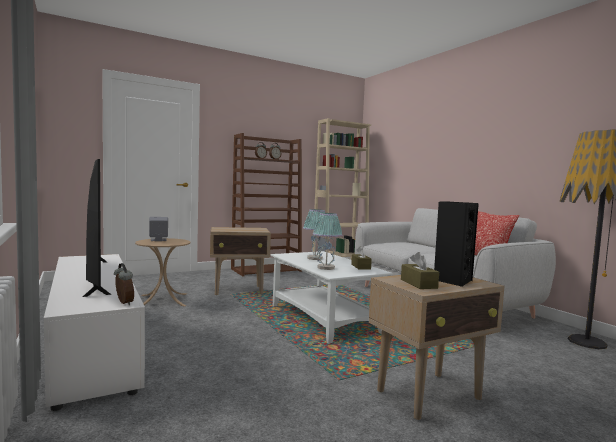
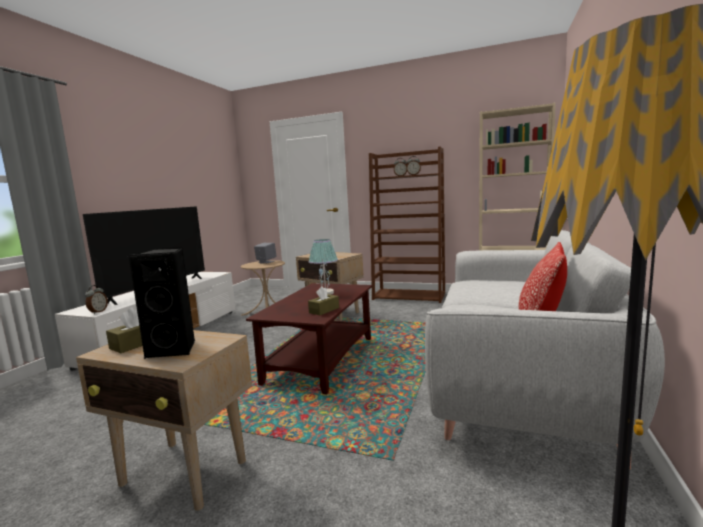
camera: 50 degrees right, 5 degrees up
white coffee table [271,251,392,344] -> brown coffee table [246,283,372,394]
table lamp [313,213,343,270] -> none

